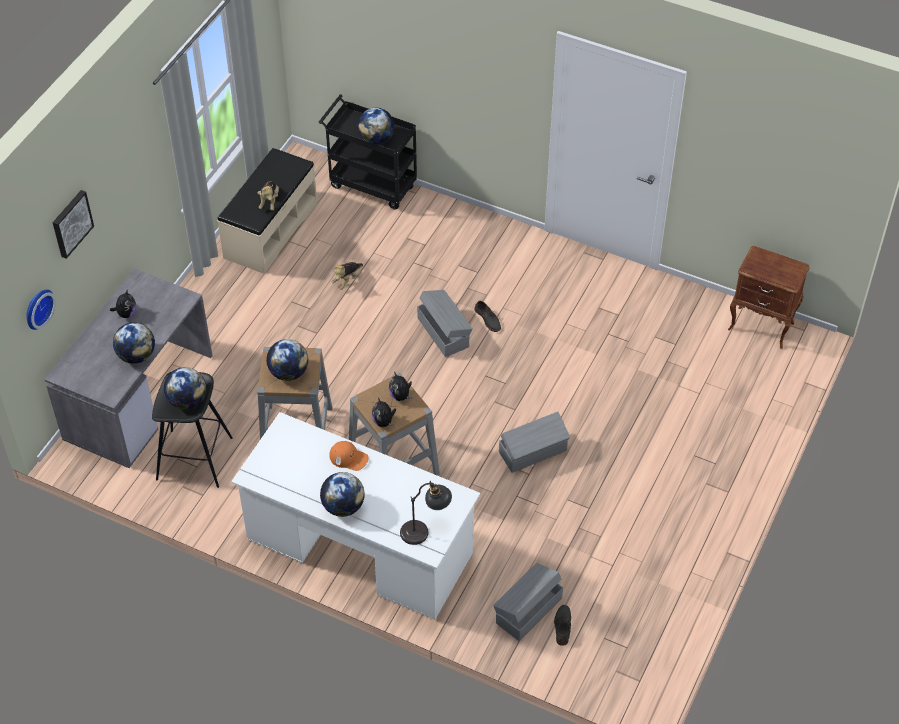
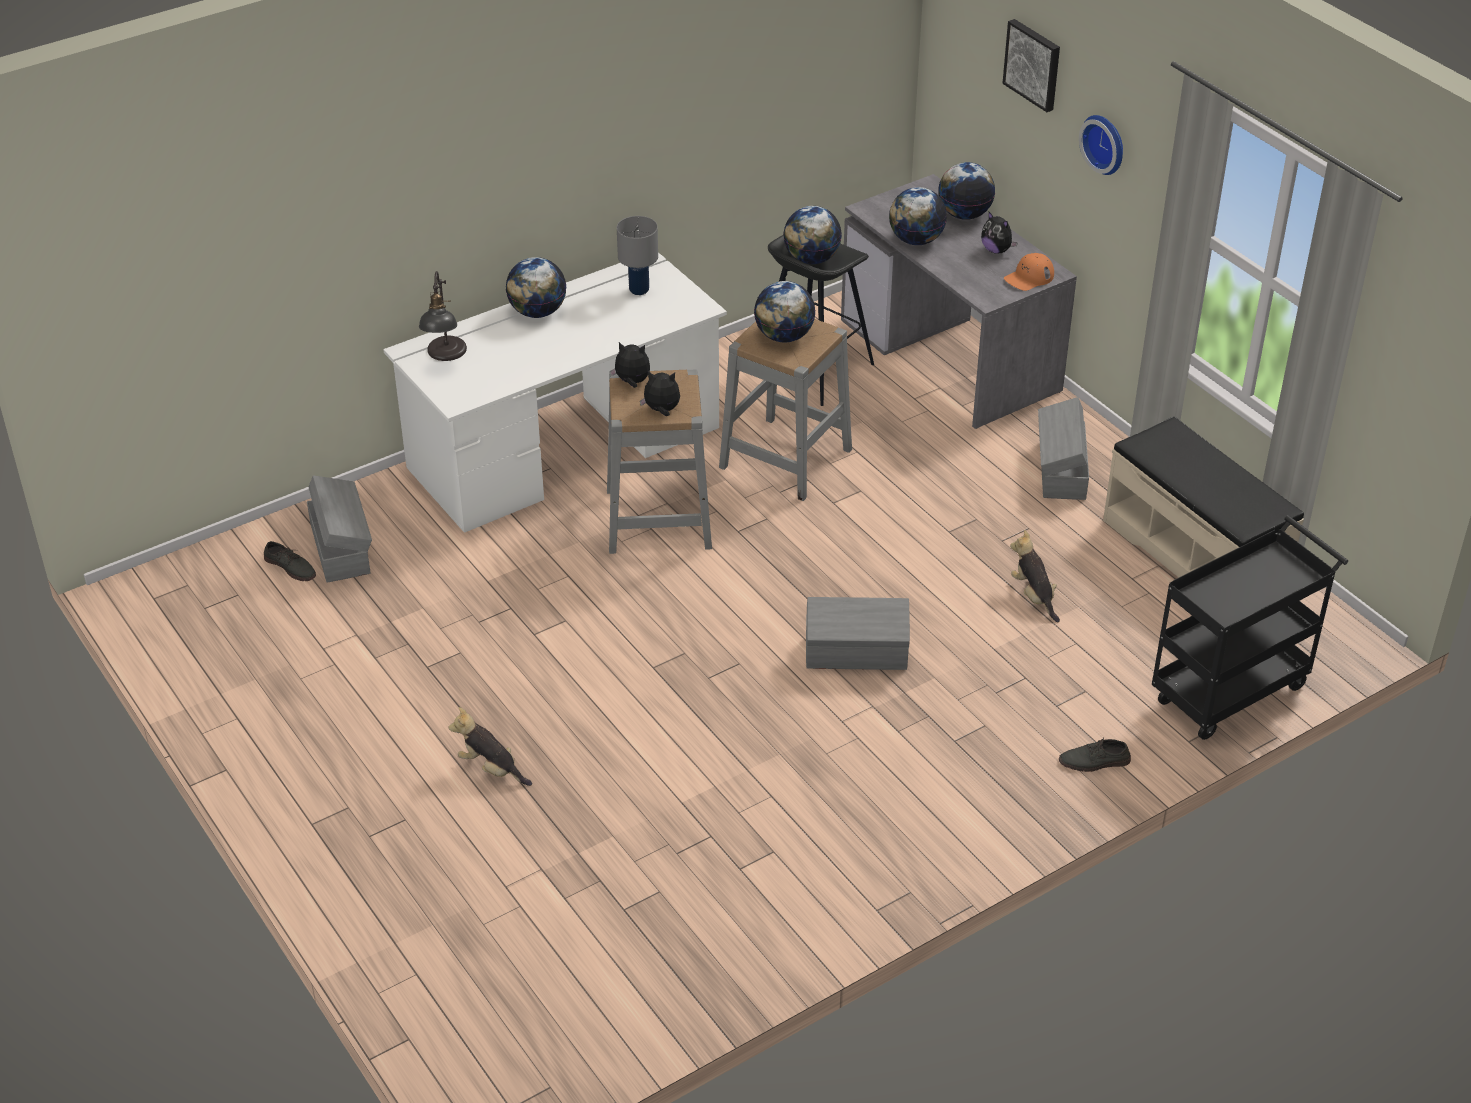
camera: 120 degrees right, 10 degrees down
wall clock [26,289,56,330] -> wall clock moved to [1079,115,1123,175]
plush toy [258,181,279,211] -> plush toy moved to [449,707,532,786]
orange cap [329,441,369,471] -> orange cap moved to [1004,253,1054,291]
globe [357,108,394,145] -> globe moved to [938,162,995,220]
grey shoe [475,301,501,332] -> grey shoe moved to [1059,738,1131,772]
grey storage box [499,412,570,473] -> grey storage box moved to [1038,397,1089,500]
brown nightstand [728,246,810,349] -> none
none -> grey table lamp [617,216,658,295]

